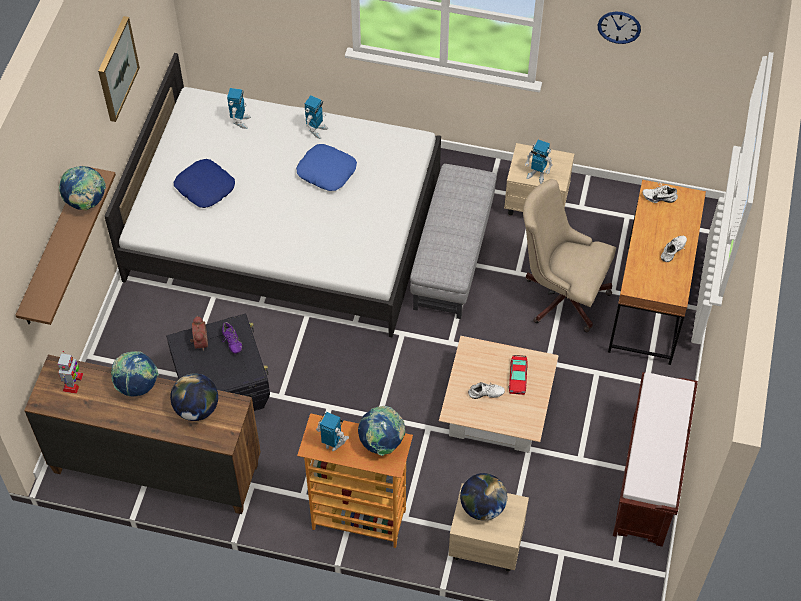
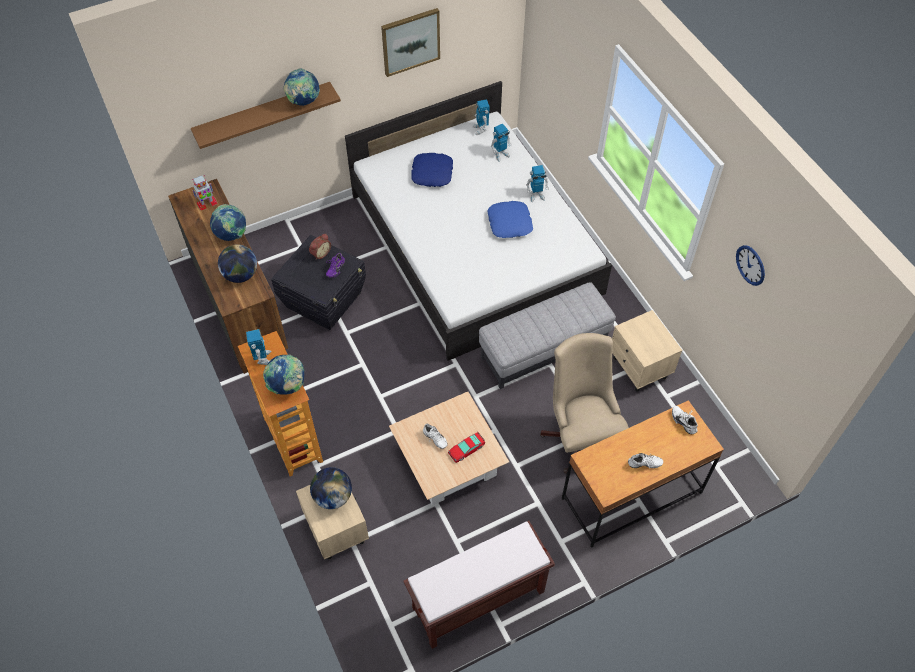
camera: 50 degrees right, 0 degrees up
toy robot [525,140,553,184] -> toy robot moved to [472,100,490,135]

